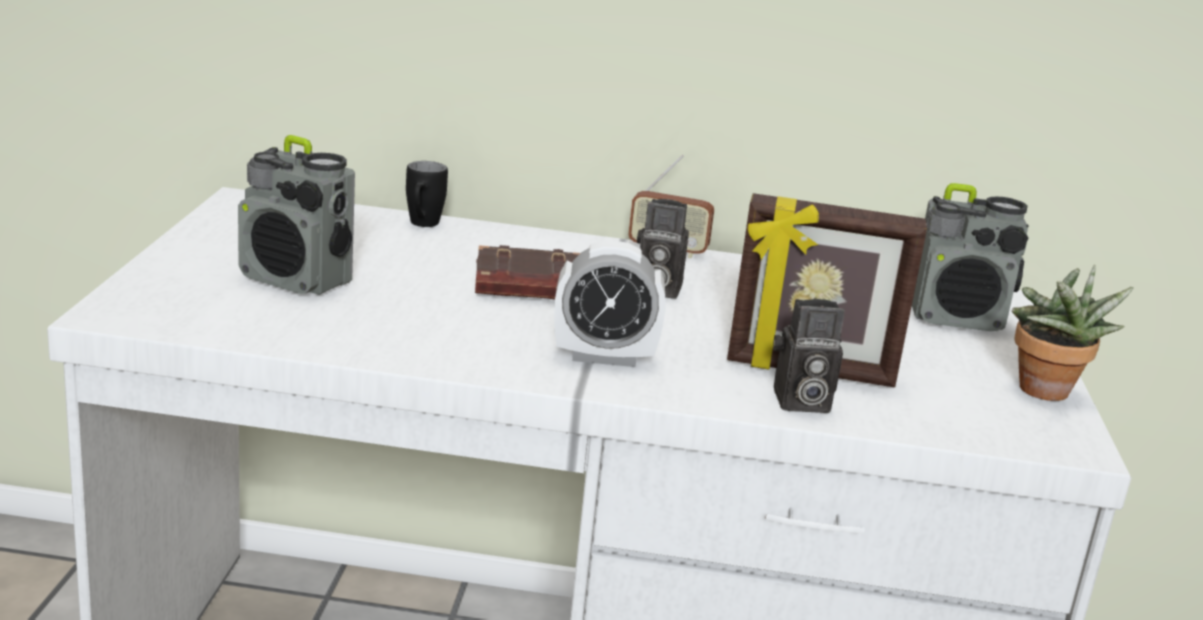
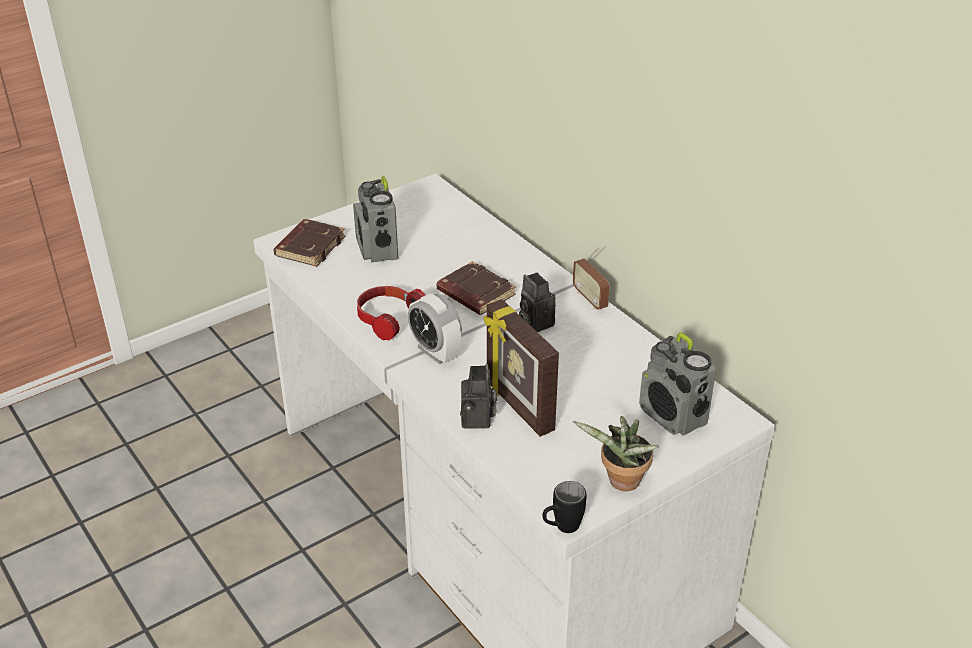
camera: 50 degrees right, 15 degrees up
black mug [406,161,448,227] -> black mug moved to [542,481,586,533]
camera [773,299,845,413] -> camera turned 135 degrees counterclockwise [460,364,497,429]
none -> brown book [273,219,345,267]
none -> headphones [357,286,426,341]

